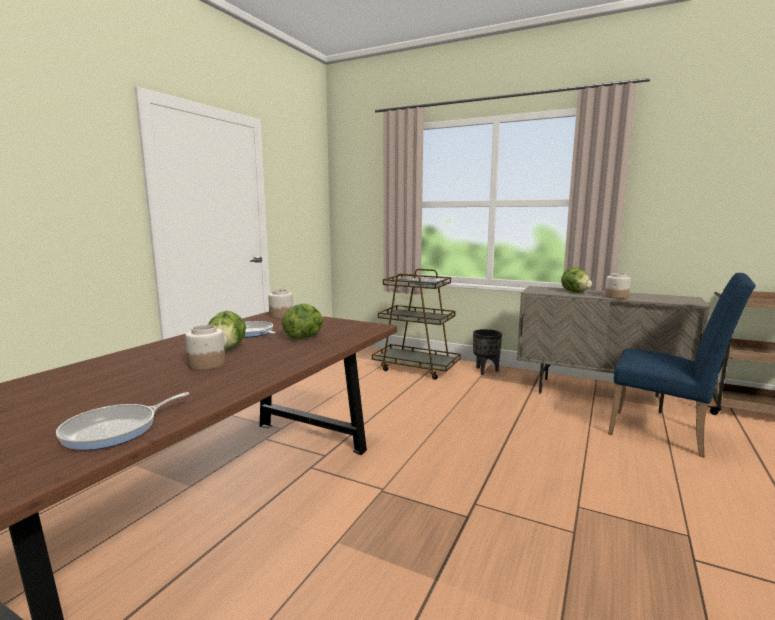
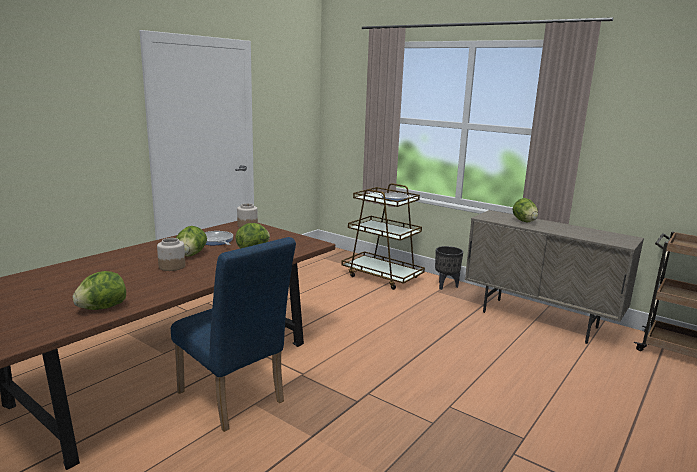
camera: 10 degrees right, 5 degrees up
frying pan [56,392,190,450] -> lettuce [73,271,126,310]
jar [605,273,631,299] -> none
blue chair [608,273,756,457] -> blue chair moved to [171,237,296,432]

